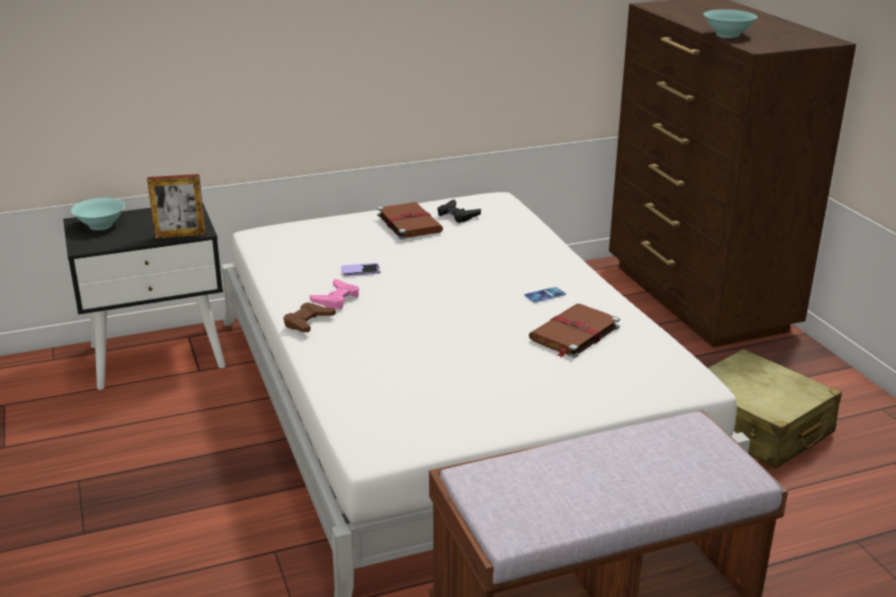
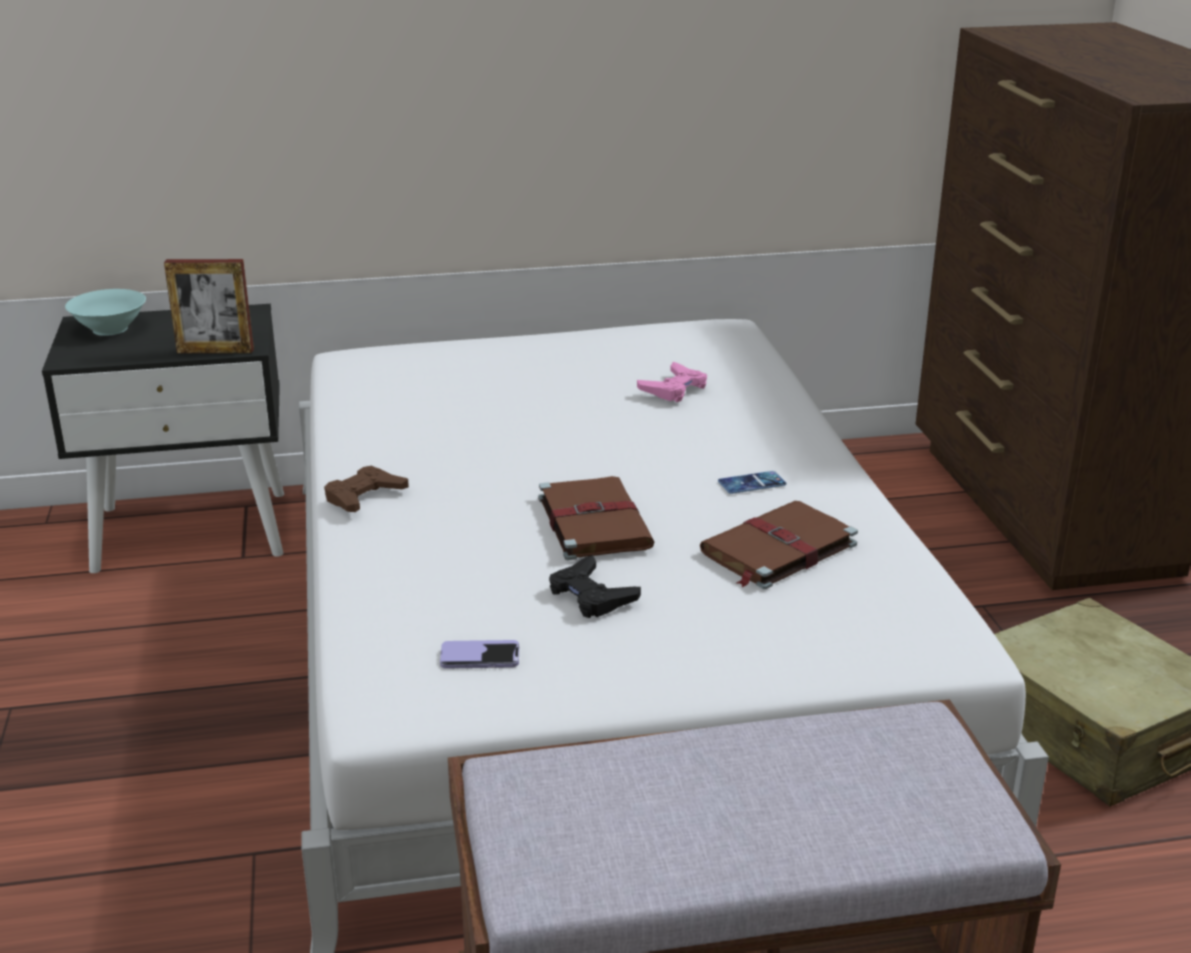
camera: 10 degrees right, 0 degrees up
pink game controller [310,279,359,309] -> pink game controller moved to [637,362,707,402]
phone [341,263,380,276] -> phone moved to [440,640,519,669]
brown book [377,202,443,240] -> brown book moved to [538,476,654,560]
black game controller [438,200,481,223] -> black game controller moved to [549,555,641,618]
turquoise bowl [704,9,757,38] -> none

